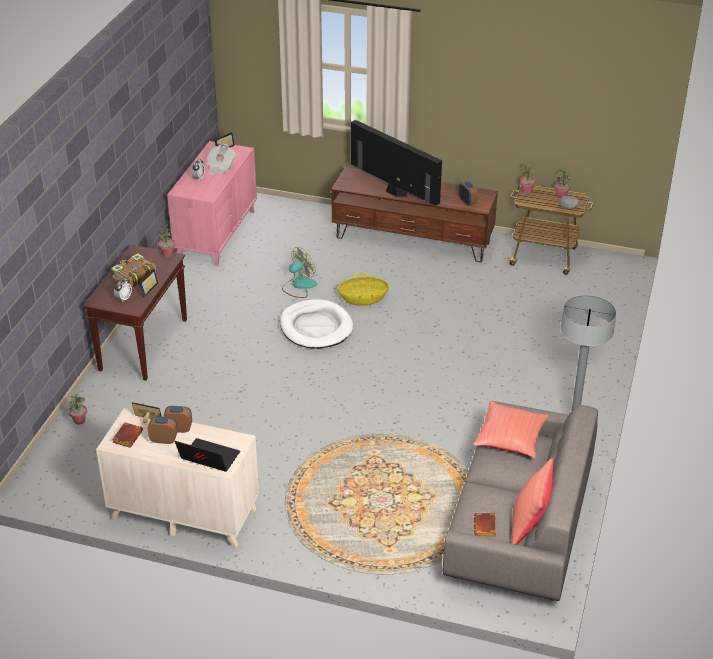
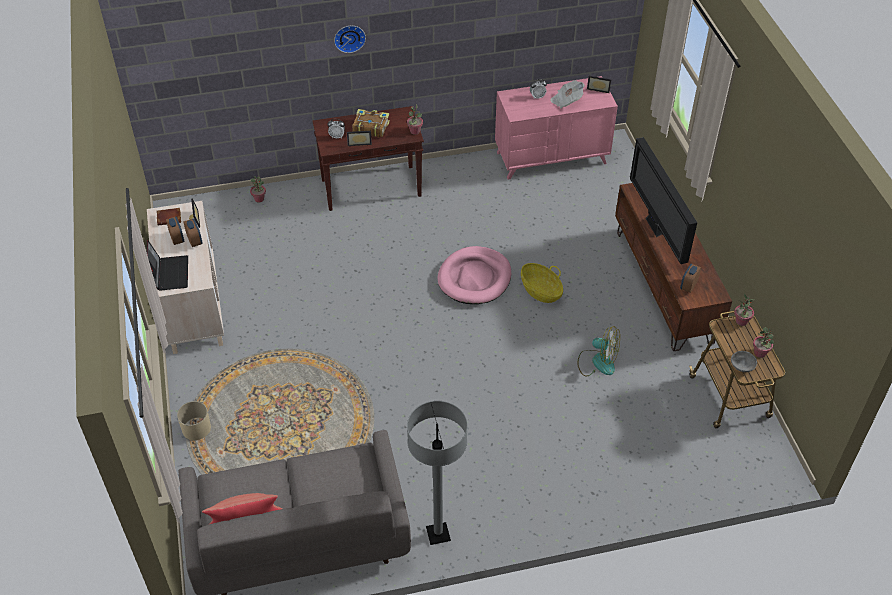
camera: 60 degrees right, 10 degrees up
white dog bed [280,299,353,349] -> pink dog bed [438,246,511,304]
fan [282,247,317,298] -> fan moved to [577,326,620,377]
television [351,120,442,206] -> television turned 150 degrees clockwise [630,137,697,264]
red pillow [473,401,548,459] -> none
brown book [474,513,496,537] -> none
none -> beige planter [177,401,211,440]
none -> wall clock [334,26,366,53]

